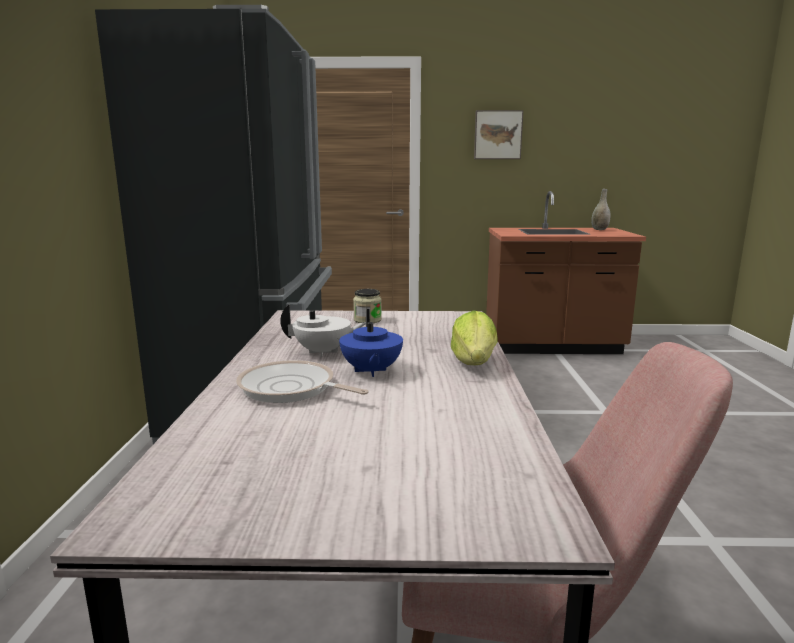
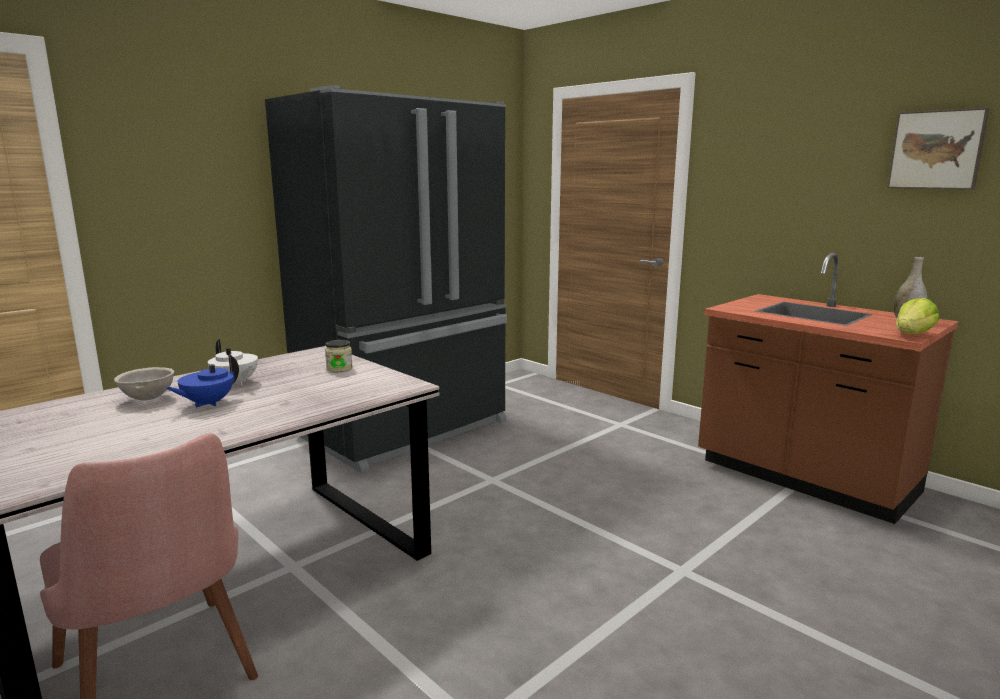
camera: 45 degrees right, 0 degrees up
frying pan [236,360,369,403] -> grey bowl [114,367,174,400]
lettuce [451,310,498,365] -> lettuce moved to [896,297,939,334]
picture [474,110,523,159] -> picture moved to [887,108,990,190]

